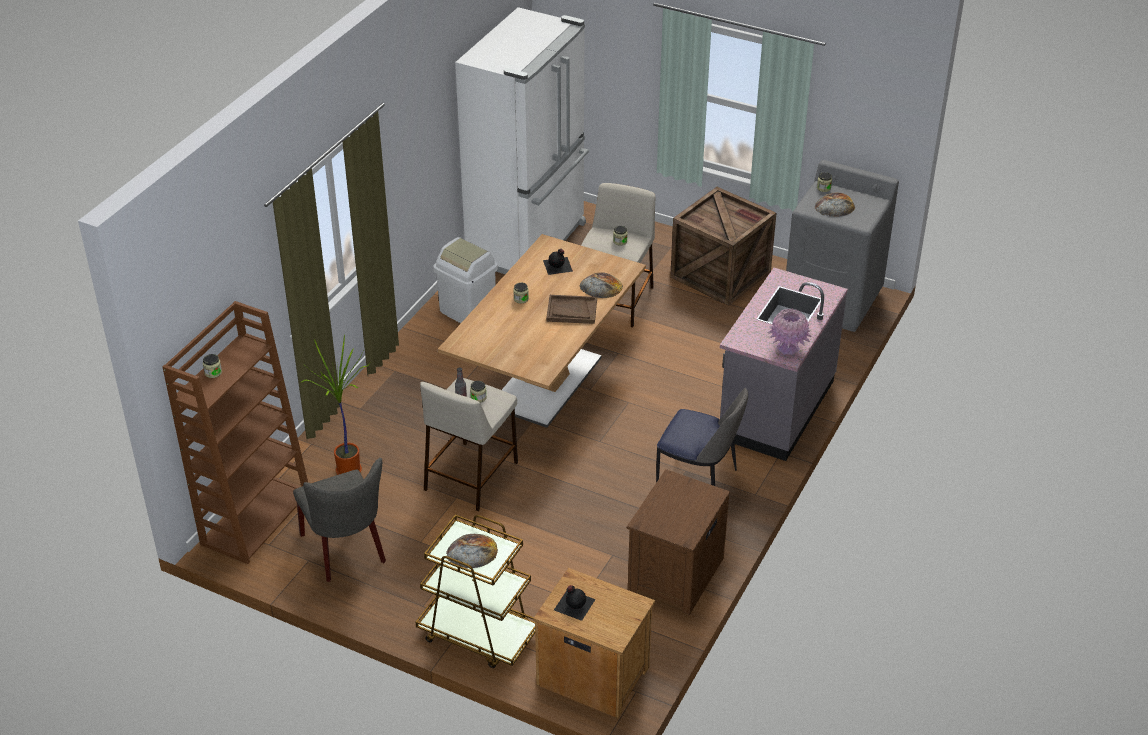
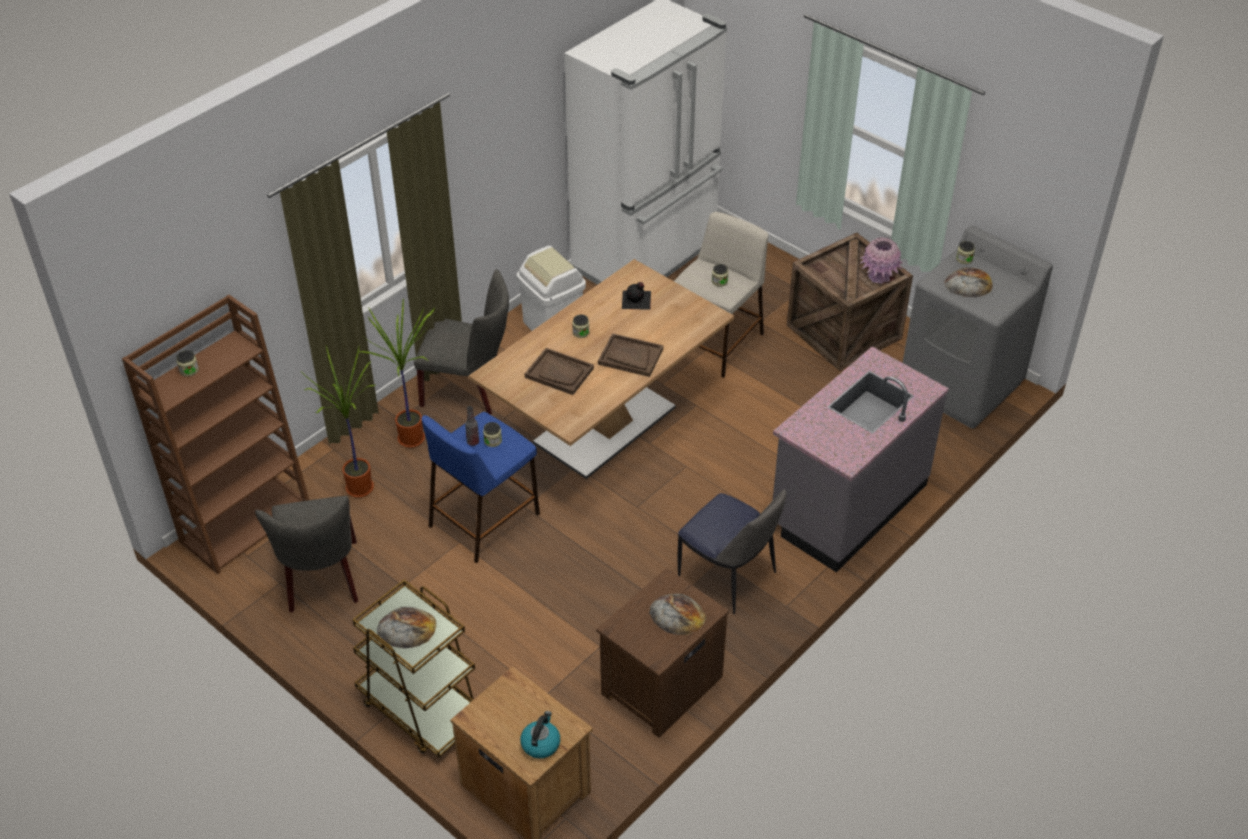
camera: 15 degrees right, 5 degrees up
beige stool [420,378,518,511] -> blue stool [421,412,540,563]
black bottle [554,585,596,621] -> none
bread [580,272,623,298] -> bread moved to [649,594,706,635]
pink vase [767,308,812,355] -> pink vase moved to [860,237,903,284]
none -> potted plant [359,299,435,448]
none -> grey chair [414,269,509,414]
none -> kettle [520,711,560,759]
none -> brown tray [525,348,594,395]

